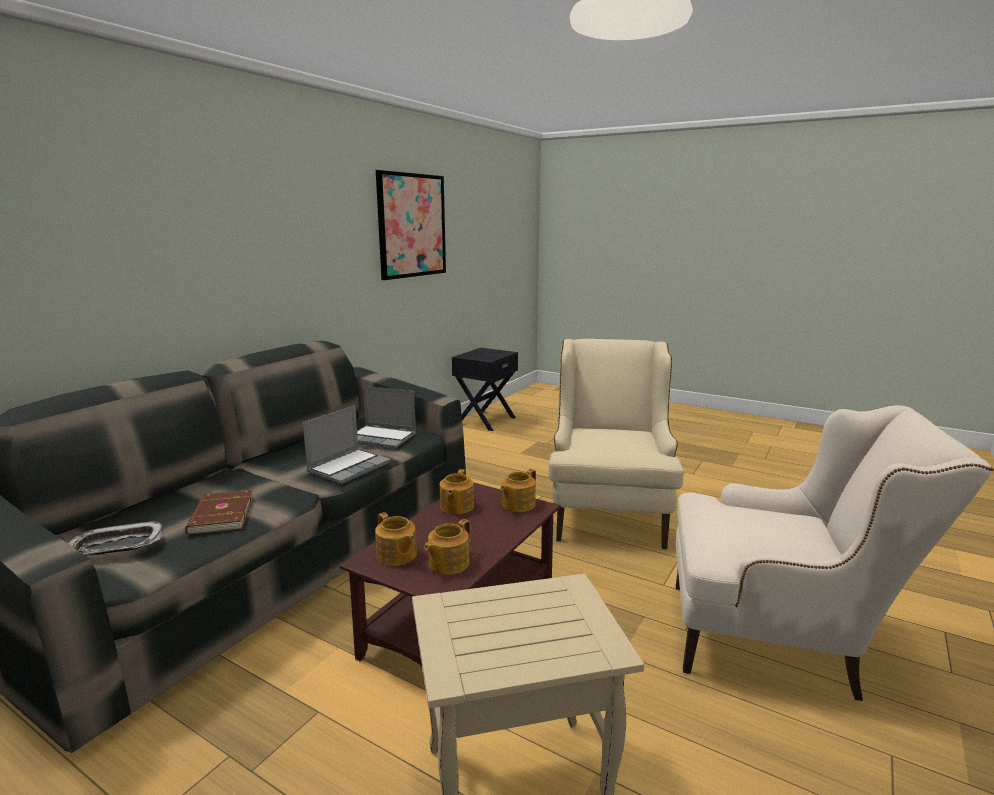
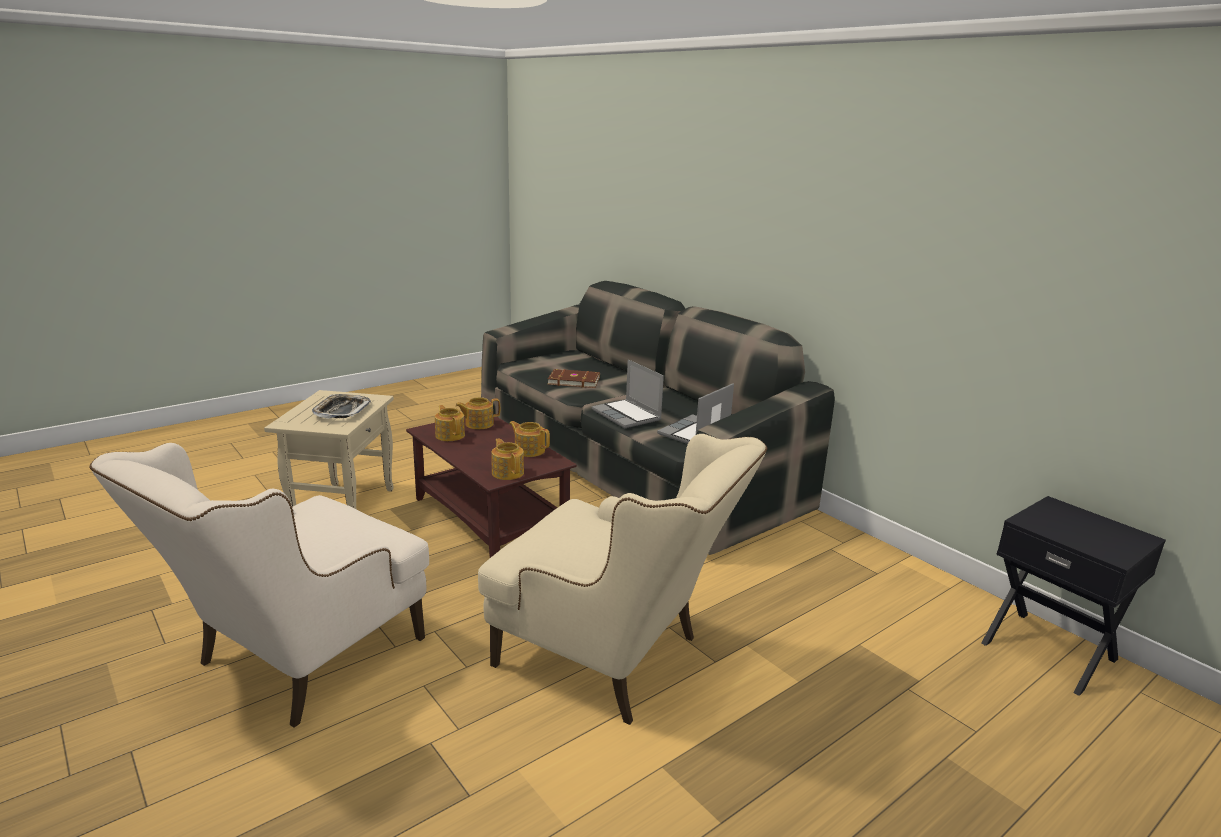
camera: 110 degrees right, 5 degrees up
tray [68,521,164,556] -> tray moved to [312,394,371,419]
picture [376,170,446,280] -> none

